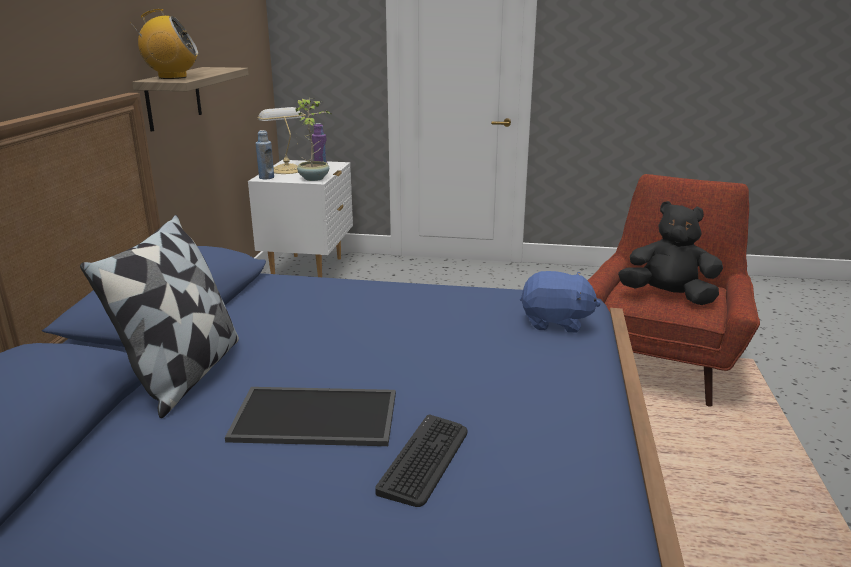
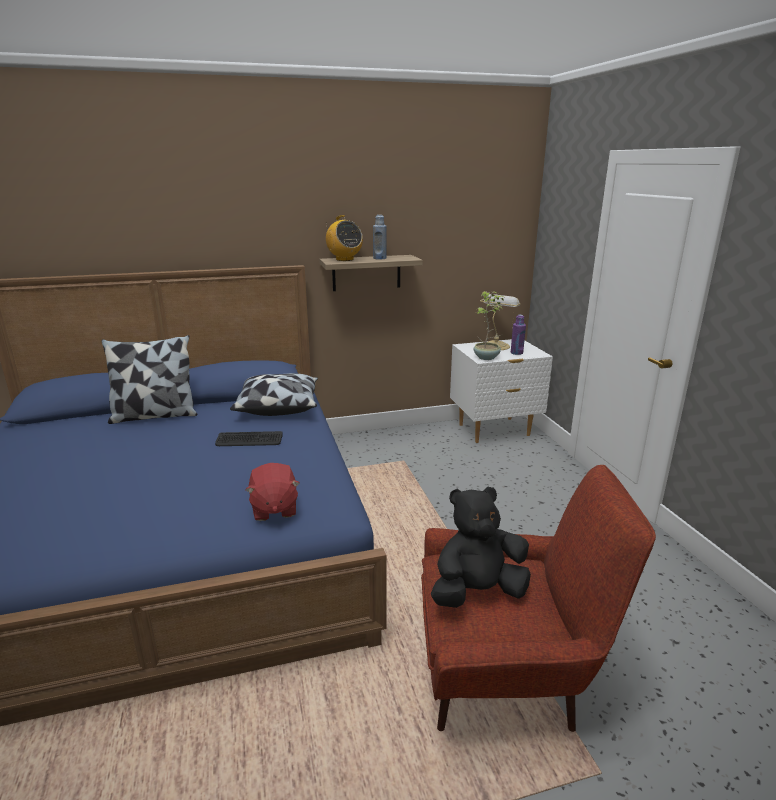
camera: 65 degrees right, 0 degrees up
tray [225,387,396,446] -> none
blue bottle [256,130,274,179] -> blue bottle moved to [373,215,387,259]
keyboard [375,415,468,507] -> keyboard moved to [215,431,283,446]
blue plush toy [520,271,601,333] -> red plush toy [245,463,300,521]
black plush toy [618,201,723,305] -> black plush toy turned 105 degrees counterclockwise [431,487,531,608]
none -> pillow [230,373,318,416]

